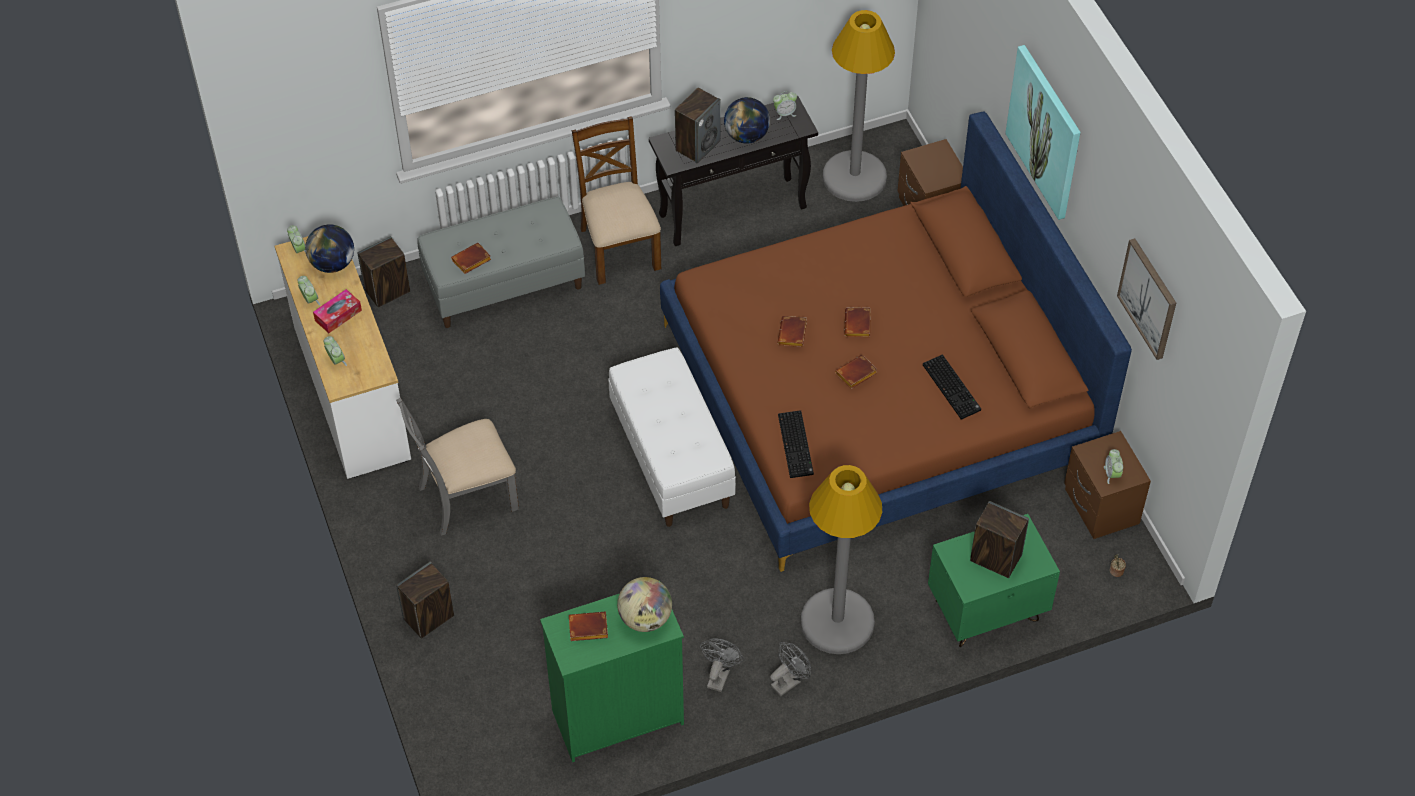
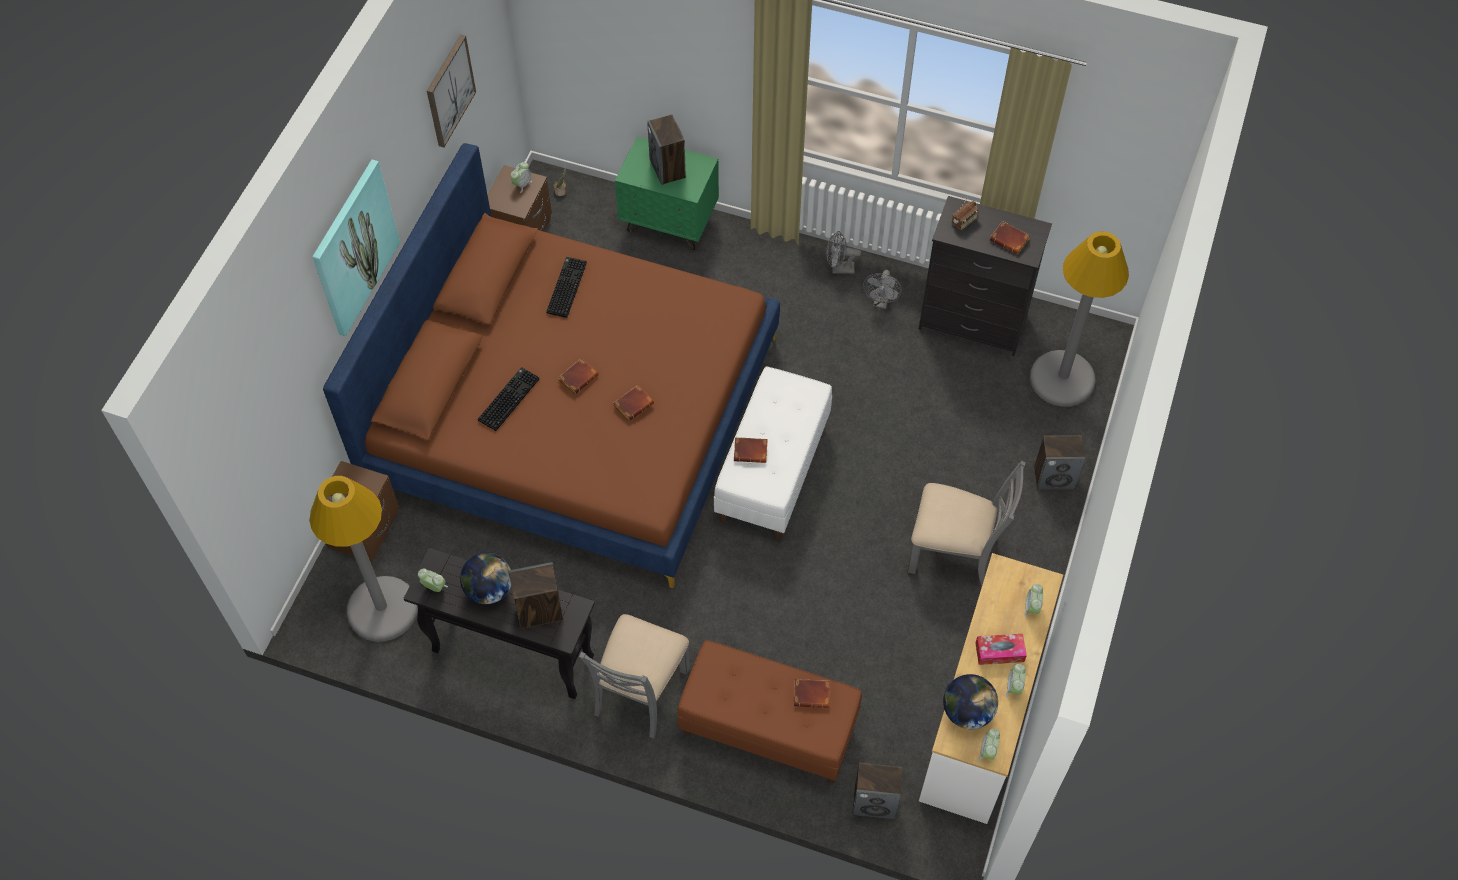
camera: 140 degrees left, 5 degrees up
grey bench [417,197,585,328] -> brown bench [677,640,862,783]
green dresser [540,594,684,762] -> black dresser [919,196,1052,356]
brown chair [572,116,661,285] -> grey chair [579,614,690,739]
globe [617,577,672,632] -> radio [951,197,979,230]
grey fan [700,638,744,692] -> grey fan turned 45 degrees counterclockwise [863,270,902,309]
keyboard [778,410,814,478] -> keyboard moved to [478,367,539,431]
grey floor lamp [800,465,882,654] -> grey floor lamp moved to [1030,231,1129,407]
brown book [835,355,878,389] -> brown book moved to [734,437,768,463]

